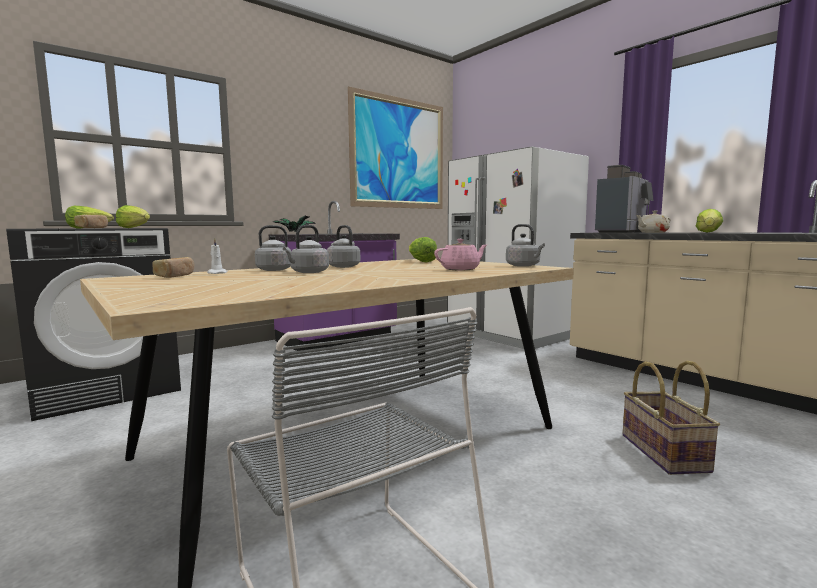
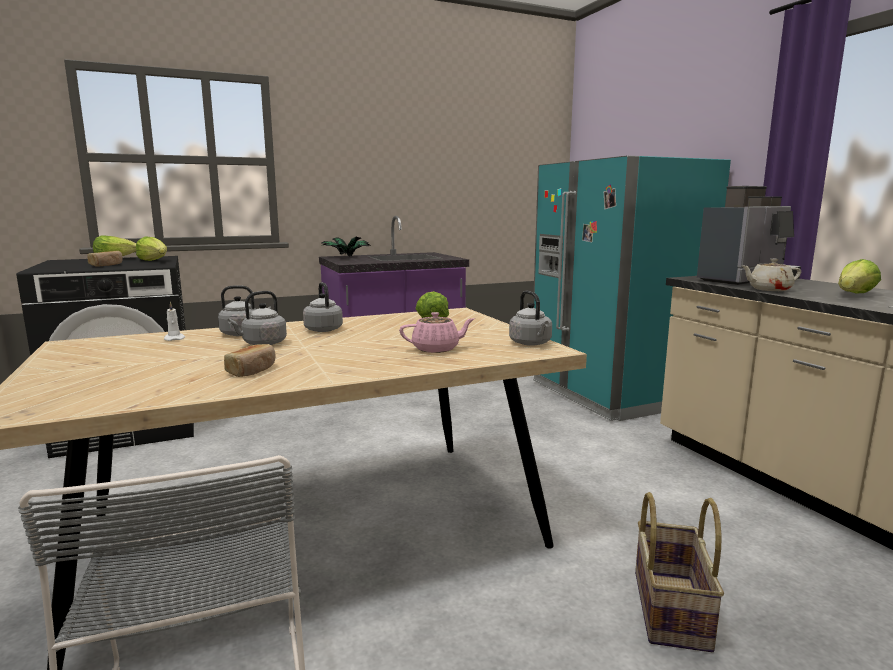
camera: 15 degrees right, 5 degrees up
bread [152,257,194,278] -> bread moved to [224,344,276,377]
picture [348,86,443,209] -> none
white fridge [447,146,589,349] -> turquoise fridge [533,156,731,421]

